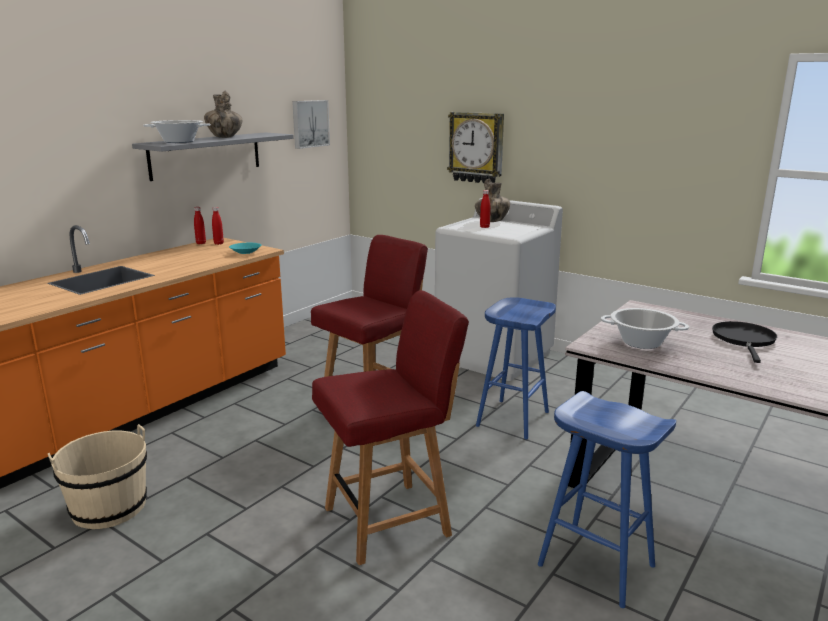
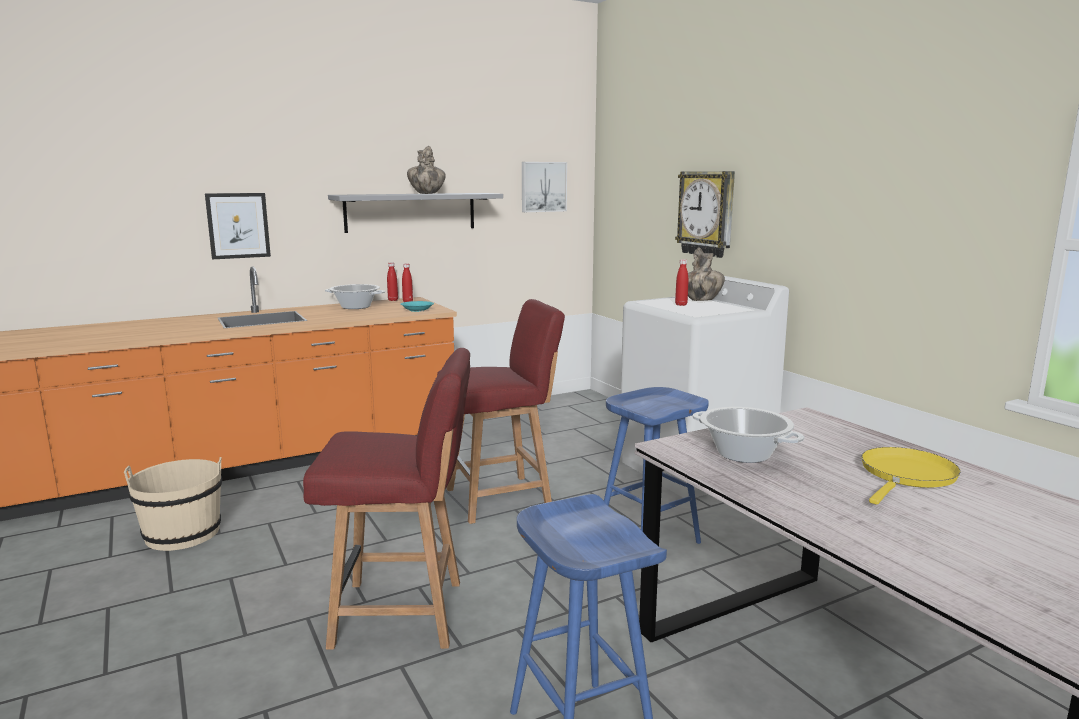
camera: 25 degrees right, 5 degrees down
cooking pot [143,120,211,143] -> cooking pot moved to [325,284,385,309]
black frying pan [712,321,777,363] -> yellow frying pan [861,447,961,505]
none -> picture [205,193,271,259]

